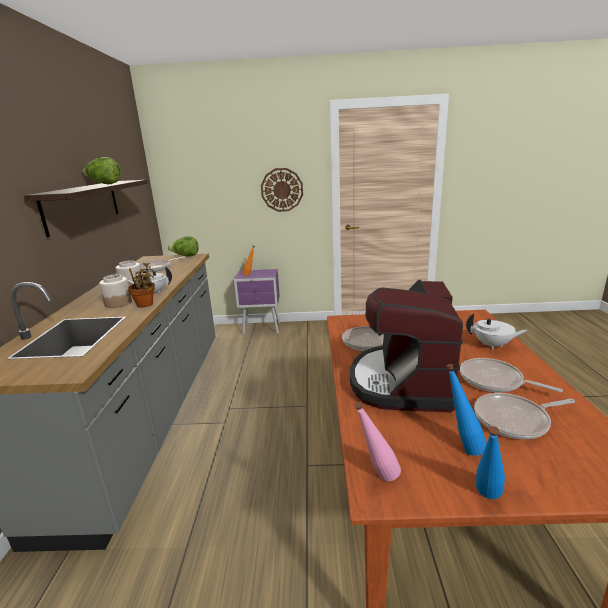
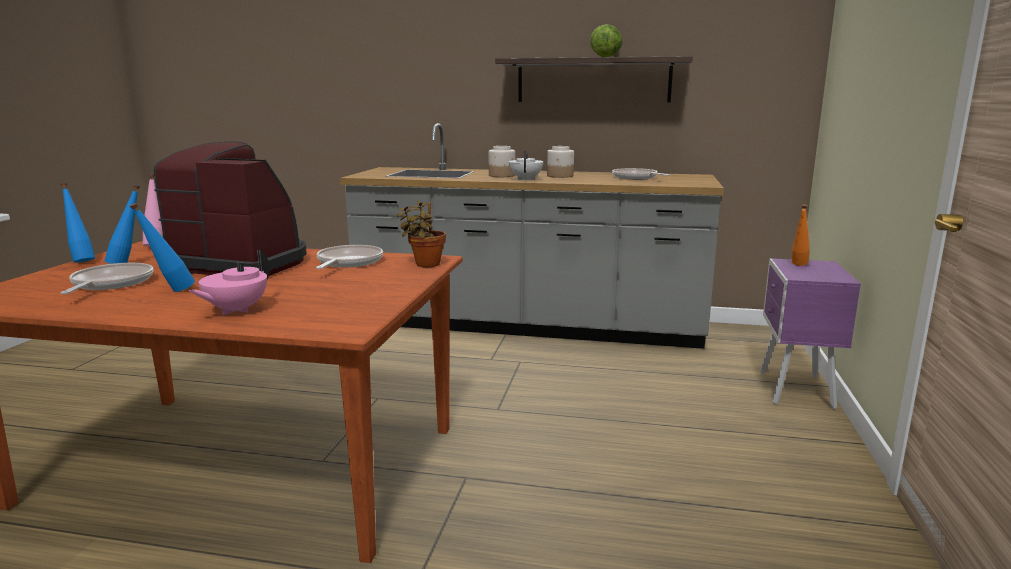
camera: 100 degrees right, 5 degrees down
potted plant [128,263,155,308] -> potted plant moved to [397,201,446,267]
lettuce [168,236,199,257] -> none
wall clock [261,168,303,212] -> none
frying pan [460,358,563,392] -> blue bottle [130,203,195,292]
white teapot [466,313,528,350] -> pink teapot [189,250,270,315]

